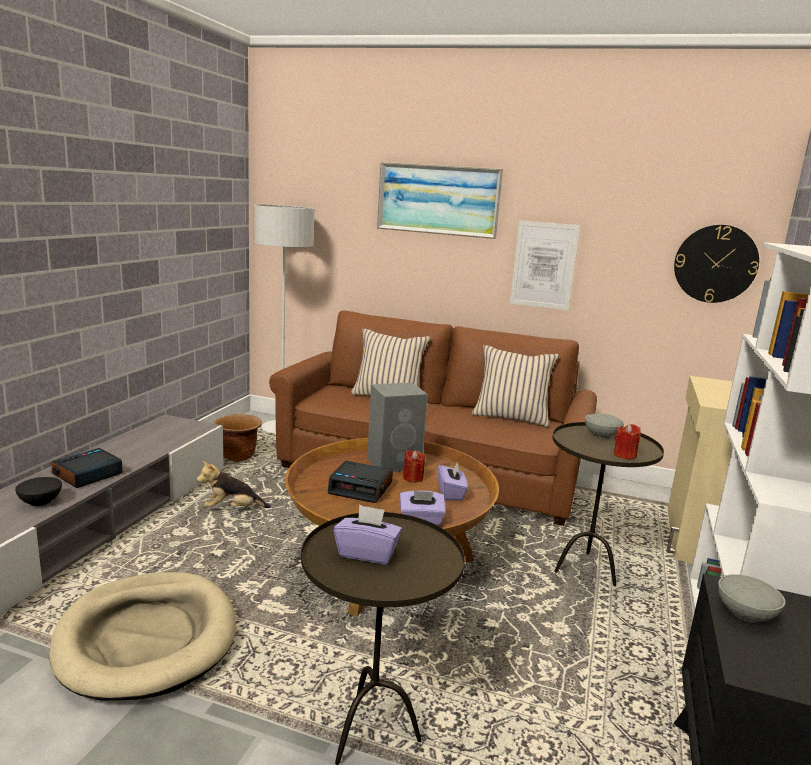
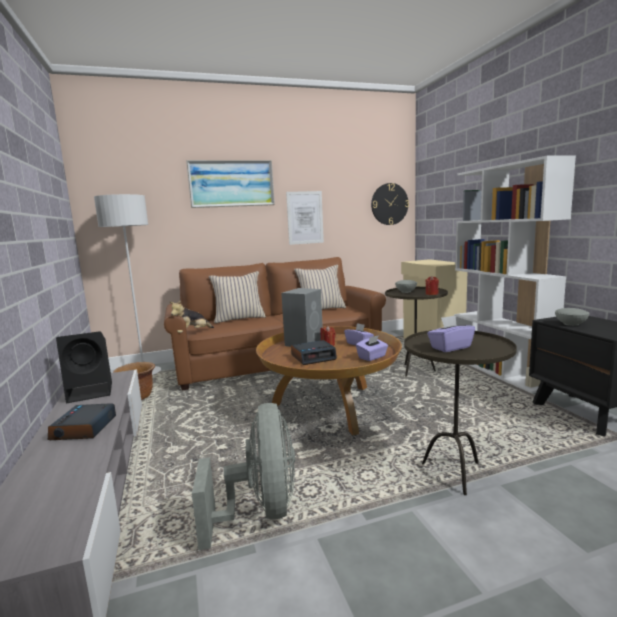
camera: 35 degrees left, 5 degrees down
black bowl [15,477,62,506] -> none
beige dog bed [49,572,236,701] -> grey fan [192,403,295,550]
plush toy [197,461,271,508] -> plush toy moved to [170,301,214,333]
none -> black speaker [56,331,112,403]

